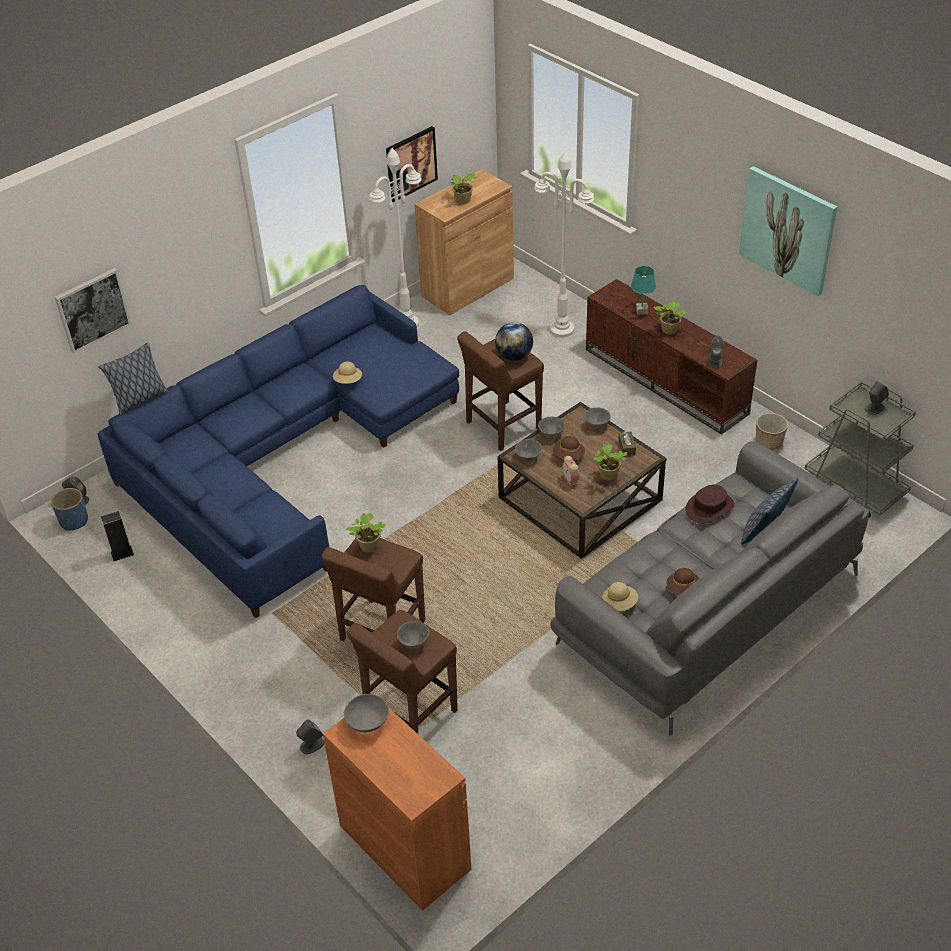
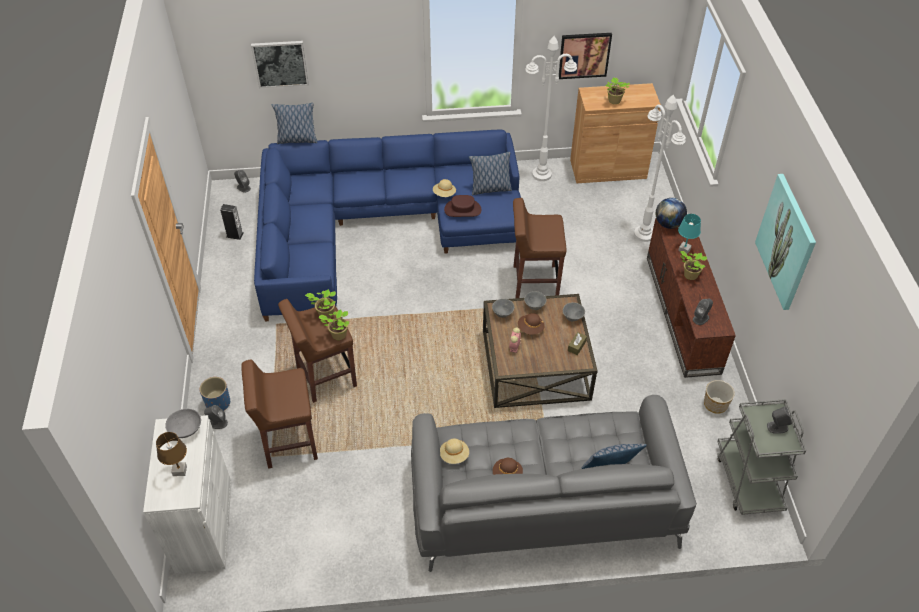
camera: 35 degrees right, 5 degrees up
blue planter [51,488,88,531] -> blue planter moved to [199,377,230,411]
orange cabinet [323,708,472,911] -> white cabinet [143,415,231,574]
grey bowl [397,621,429,648] -> none
globe [495,322,533,361] -> globe moved to [656,198,687,229]
potted plant [593,444,627,481] -> potted plant moved to [318,309,350,340]
brown hat [685,485,735,524] -> brown hat moved to [444,195,481,217]
none -> brown table lamp [156,432,187,476]
none -> pillow [469,151,512,196]

